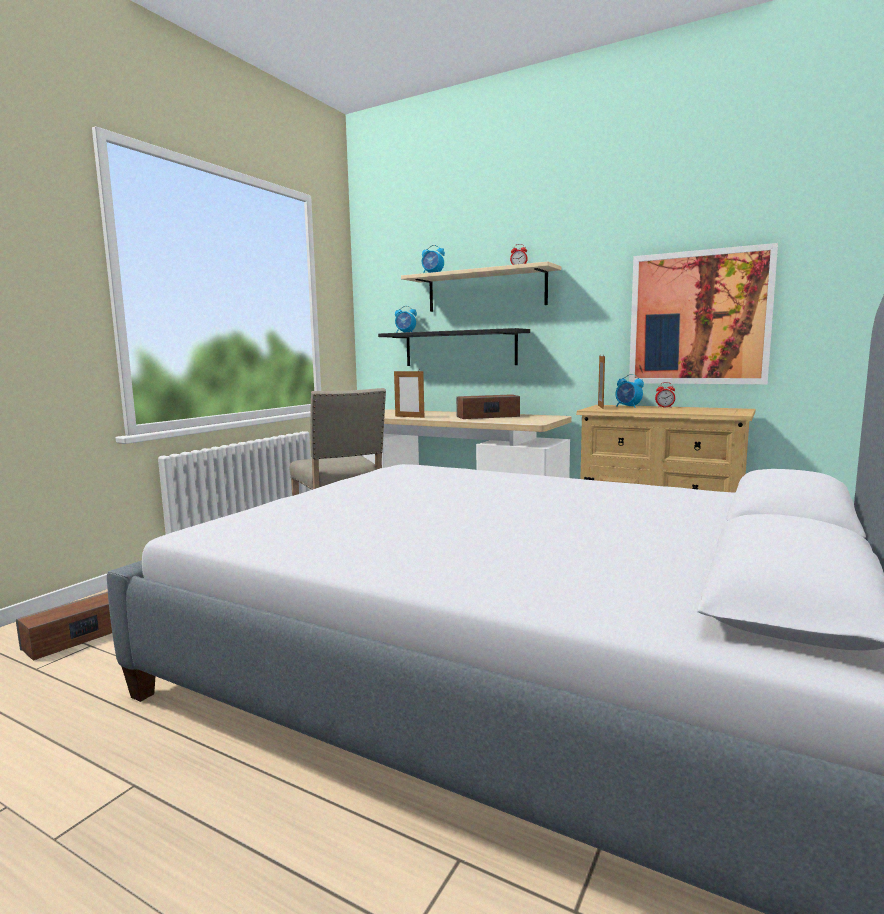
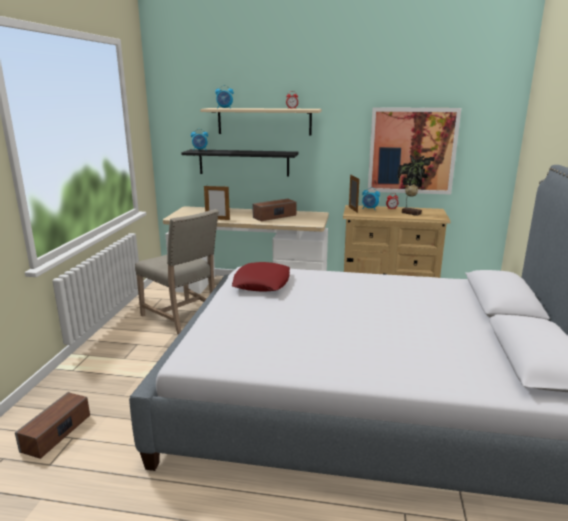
camera: 20 degrees left, 10 degrees up
none -> red pillow [232,262,290,292]
none -> potted plant [398,155,435,216]

